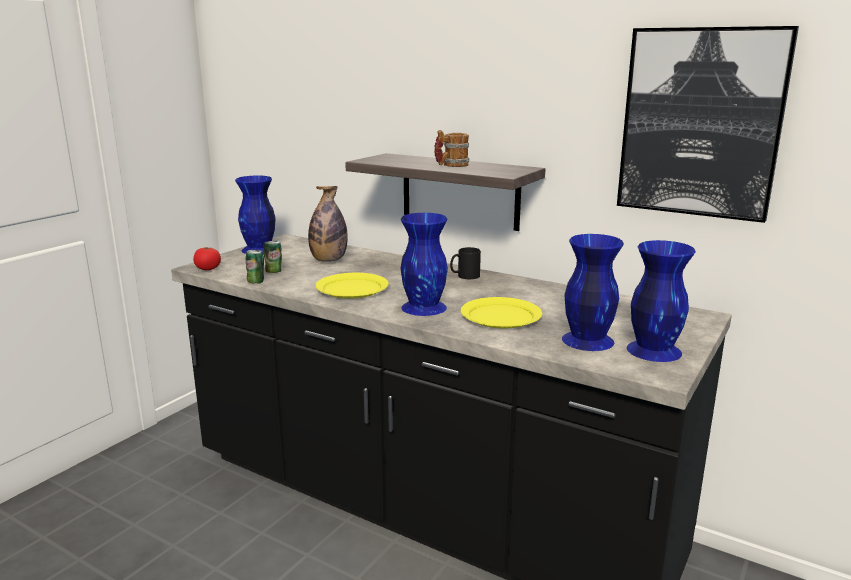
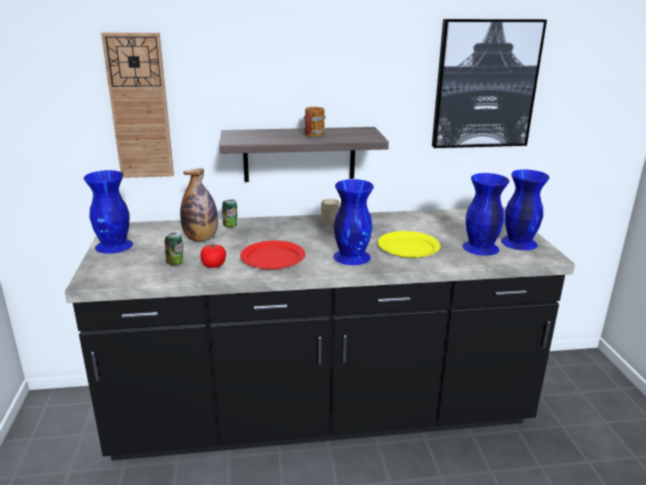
camera: 40 degrees left, 5 degrees up
tomato [193,247,221,270] -> tomato moved to [200,244,226,268]
can [246,250,264,283] -> can moved to [222,200,237,227]
yellow plate [315,273,389,298] -> red plate [240,241,305,270]
black mug [450,247,481,279] -> beige mug [321,199,339,226]
none -> wall clock [101,33,174,178]

